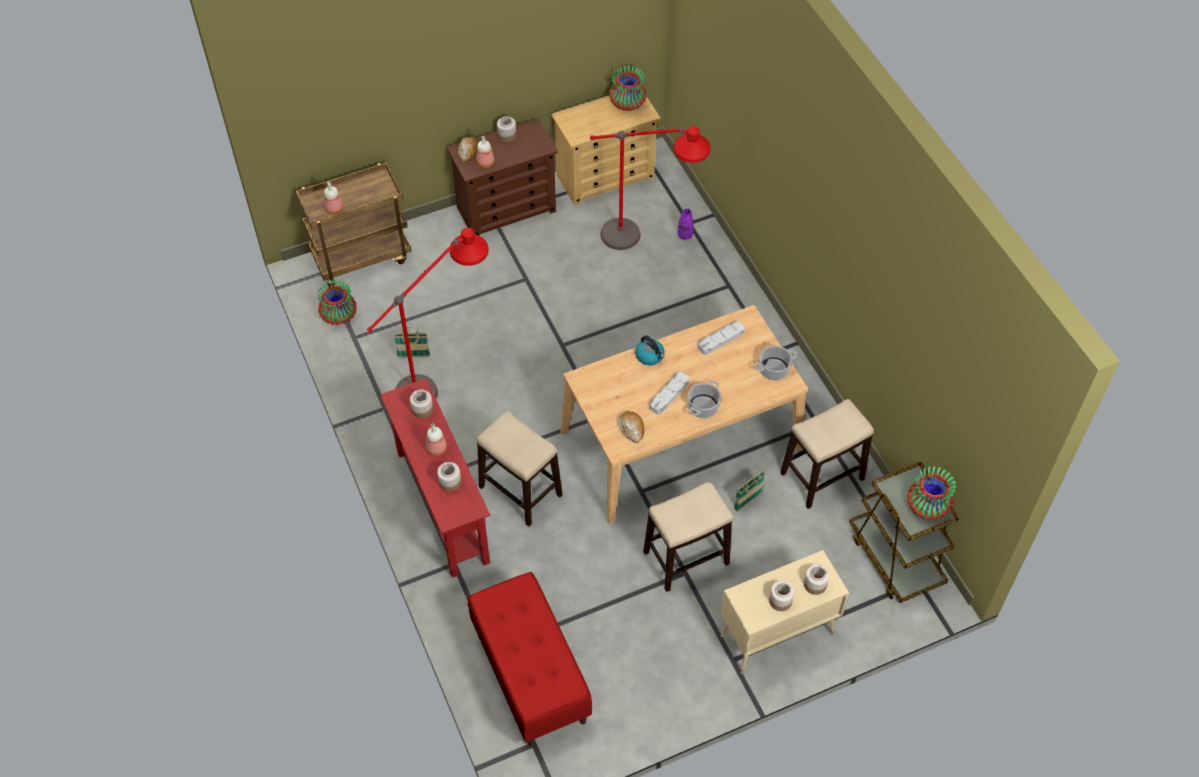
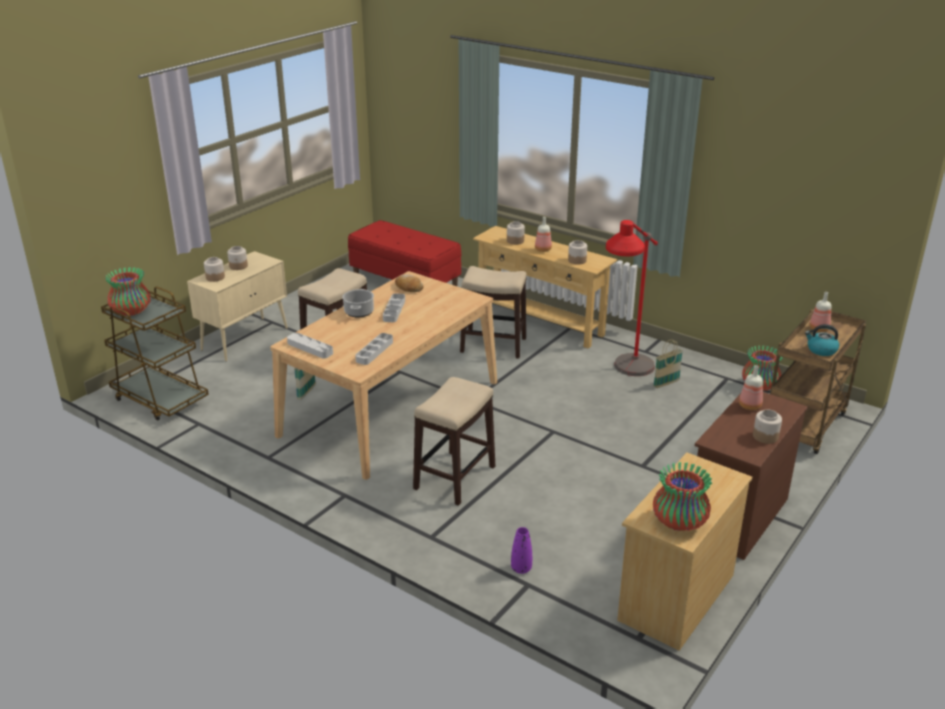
camera: 150 degrees right, 25 degrees down
red console table [380,378,490,578] -> beige console table [473,226,617,349]
bread [458,137,479,163] -> none
red floor lamp [590,126,710,250] -> none
kettle [635,335,664,365] -> kettle moved to [805,324,839,356]
cooking pot [754,346,797,380] -> grey tray [287,333,333,358]
stool [780,399,874,509] -> stool moved to [413,377,495,506]

